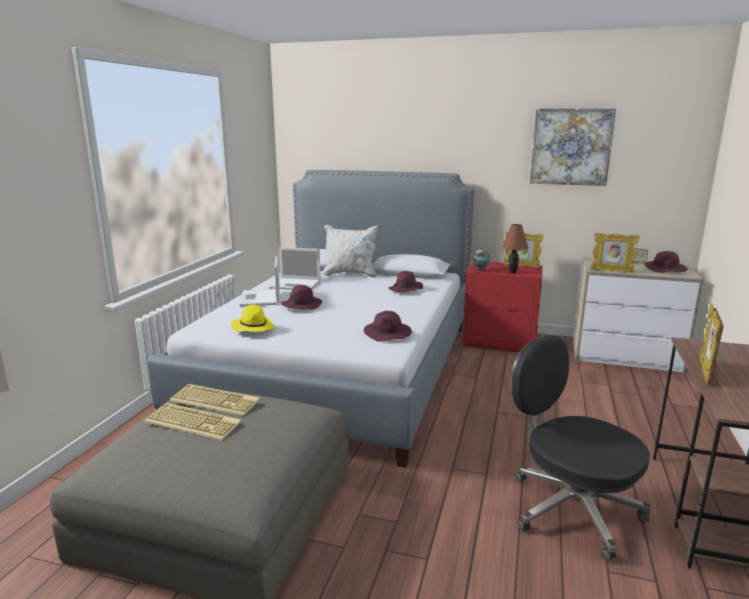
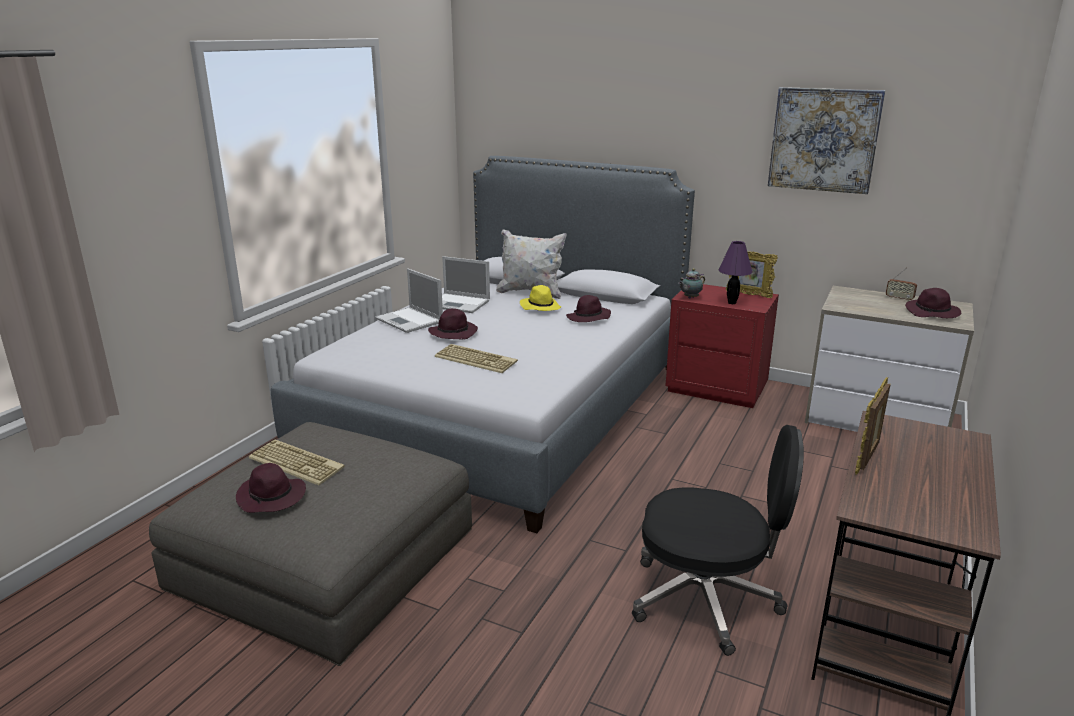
camera: 10 degrees right, 5 degrees up
keyboard [170,384,260,416] -> keyboard moved to [435,344,518,373]
yellow hat [231,305,275,332] -> yellow hat moved to [520,285,561,311]
laptop [239,256,280,307] -> laptop turned 45 degrees counterclockwise [375,269,443,333]
purple hat [364,311,412,342] -> purple hat moved to [236,463,306,513]
brown table lamp [502,224,528,273] -> purple table lamp [719,241,752,304]
black office chair [511,335,651,561] -> black office chair turned 135 degrees clockwise [632,425,804,656]
picture frame [590,233,639,273] -> none

